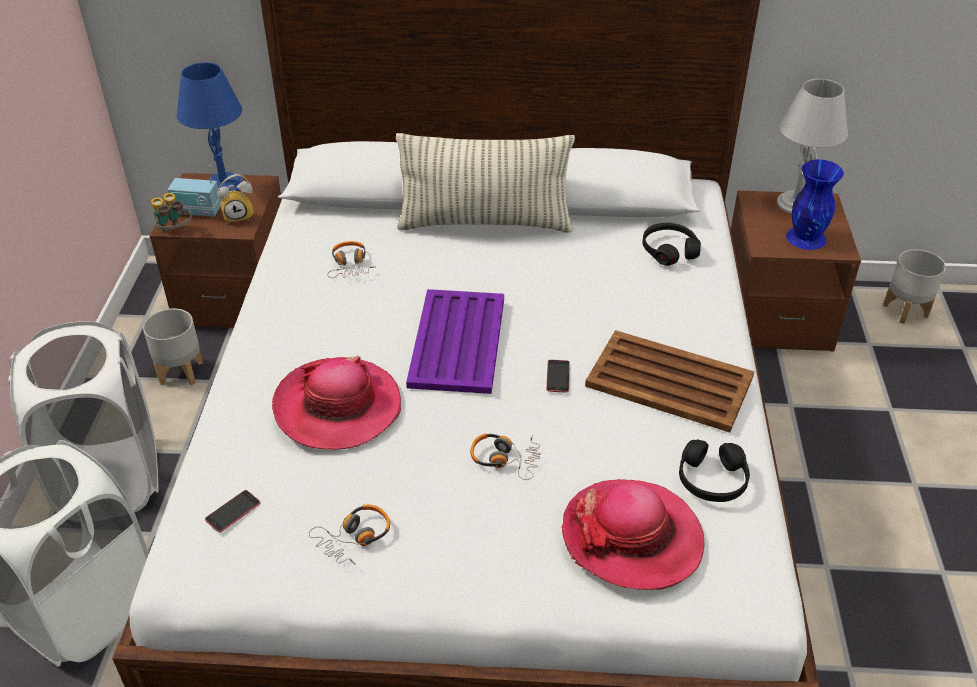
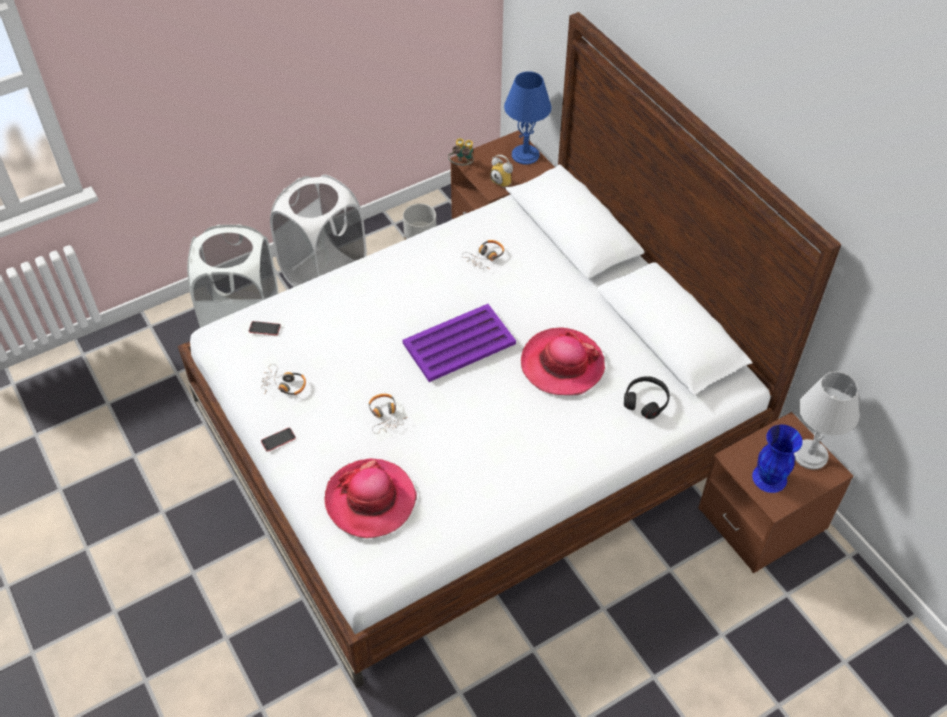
camera: 55 degrees right, 10 degrees up
radio [168,165,221,217] -> none
hat [272,355,401,450] -> hat moved to [521,327,605,395]
pillow [396,133,575,233] -> none
phone [546,360,570,392] -> phone moved to [261,428,296,452]
brown tray [585,330,755,433] -> none
black headphones [679,439,750,502] -> none
grey planter [883,249,946,324] -> none

